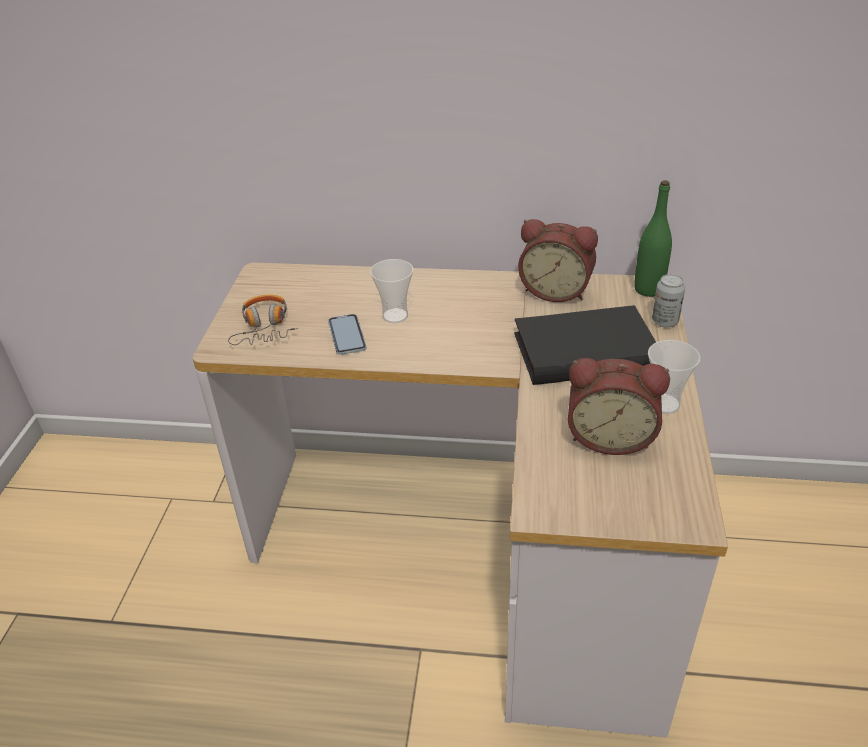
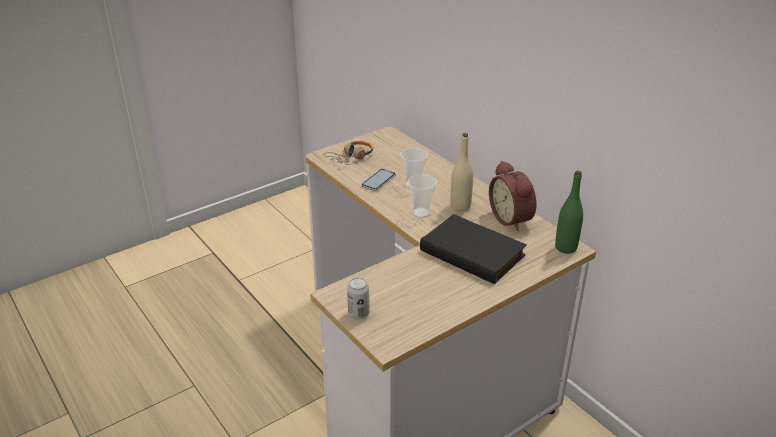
camera: 45 degrees right, 5 degrees down
alarm clock [568,358,670,455] -> none
cup [648,340,700,414] -> cup moved to [408,174,437,218]
can [652,274,685,327] -> can moved to [347,278,369,319]
none -> beige bottle [451,133,473,211]

